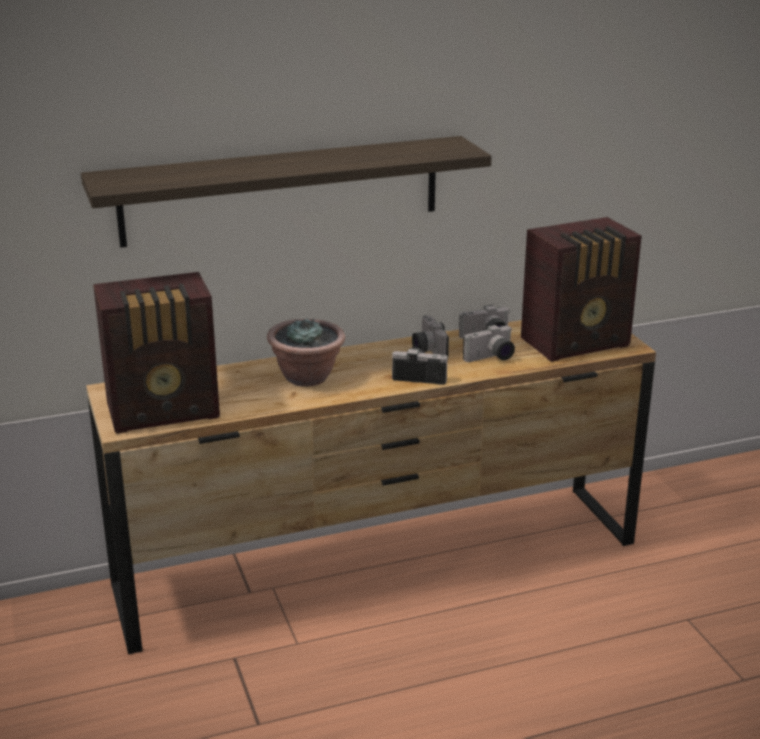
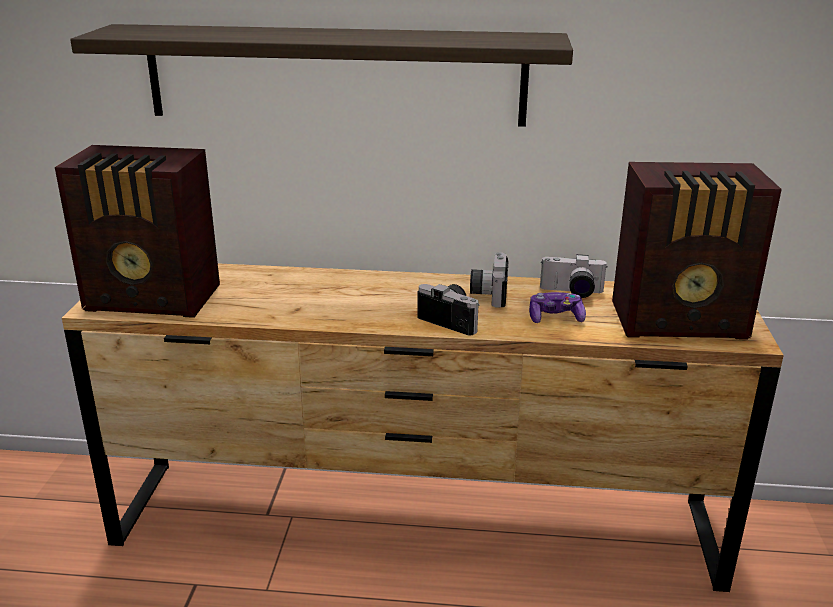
camera: 25 degrees right, 0 degrees up
potted plant [267,318,345,387] -> none
camera [463,324,515,362] -> game controller [529,292,586,323]

